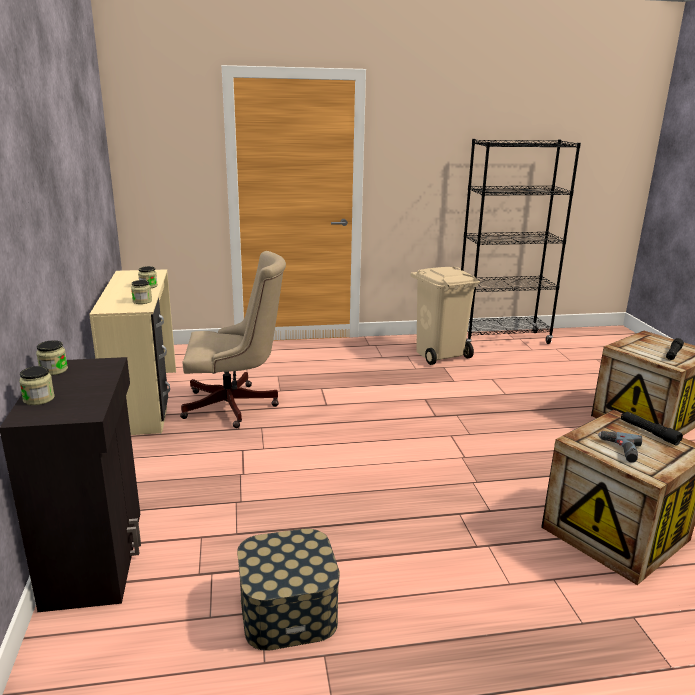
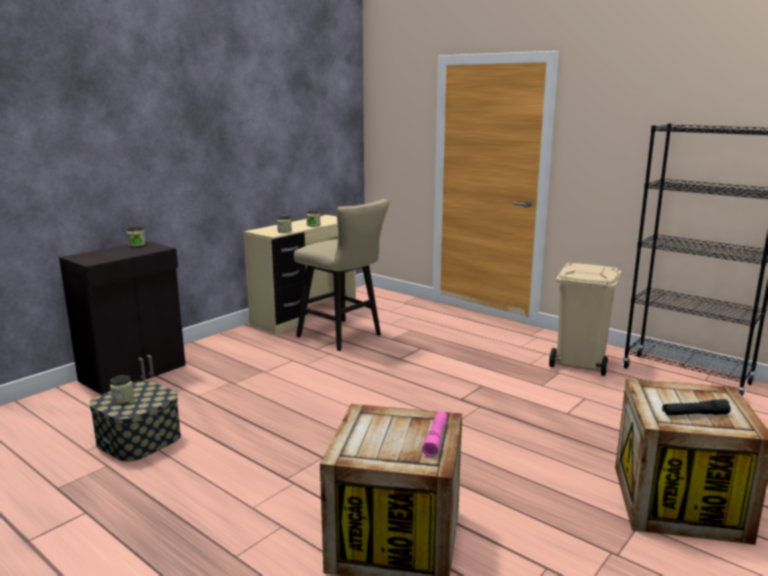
camera: 50 degrees right, 5 degrees down
jar [19,366,55,405] -> jar moved to [110,375,134,403]
beige office chair [180,251,286,428] -> beige stool [294,199,389,351]
power drill [598,431,642,463] -> none
black flashlight [621,411,683,446] -> pink flashlight [422,411,447,457]

